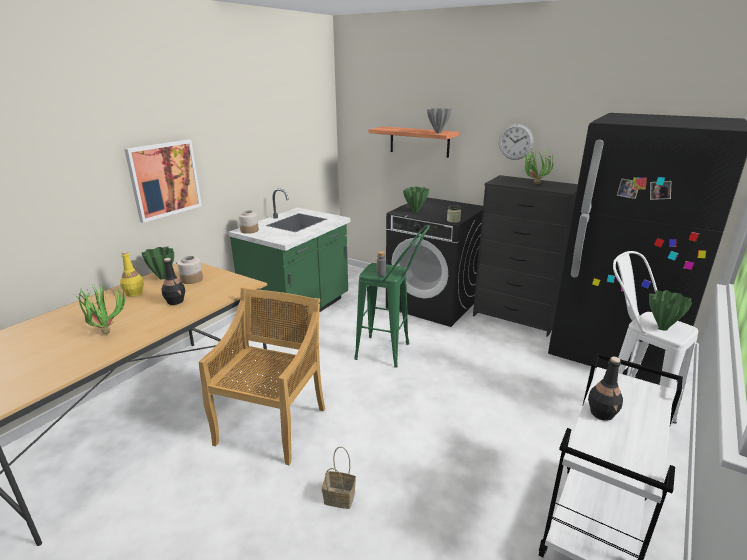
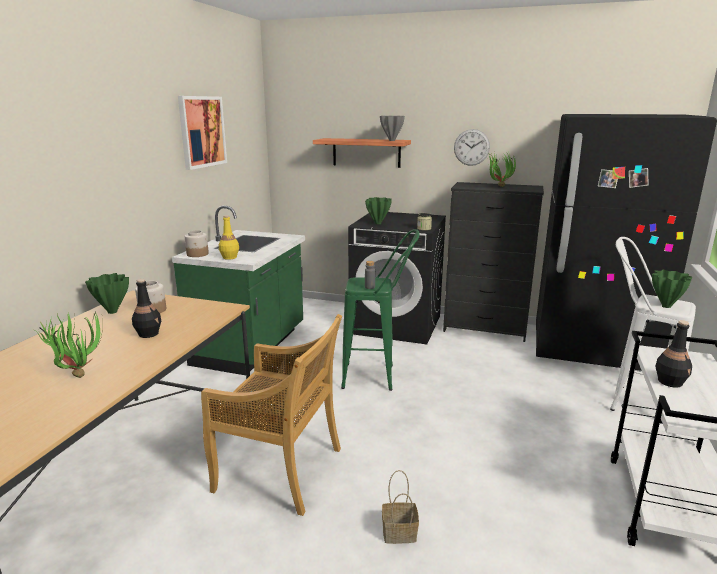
camera: 15 degrees left, 5 degrees down
yellow bottle [120,251,144,297] -> yellow bottle moved to [219,215,239,260]
picture [124,140,202,223] -> picture moved to [178,96,227,170]
beige chair [199,287,325,465] -> beige chair turned 105 degrees clockwise [201,314,342,516]

